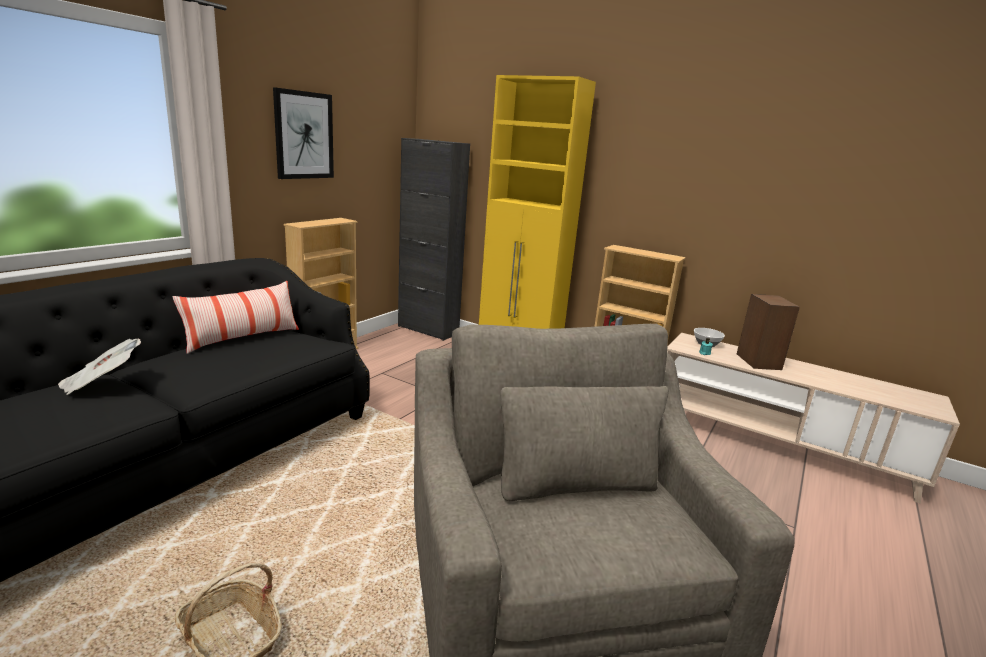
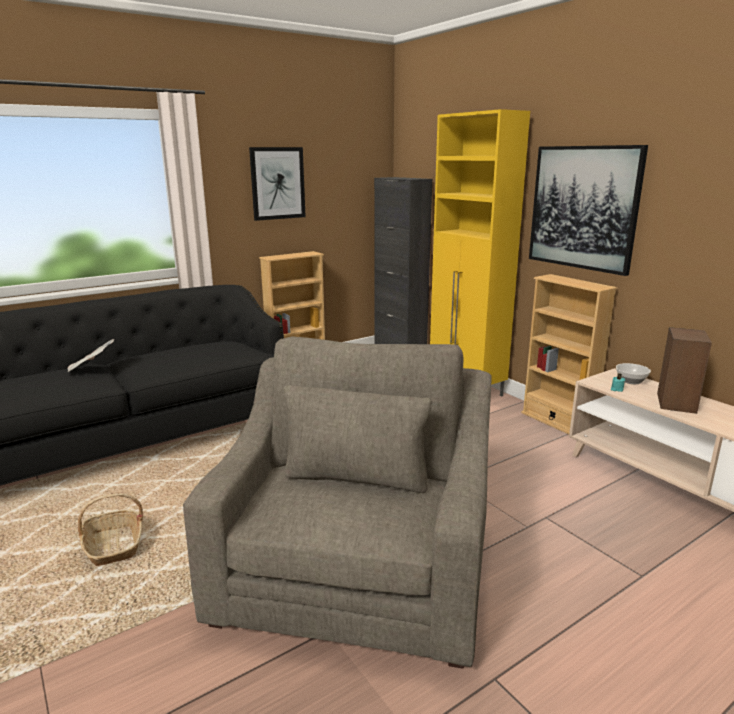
camera: 25 degrees right, 0 degrees up
pillow [172,281,299,354] -> none
none -> picture [529,145,648,276]

